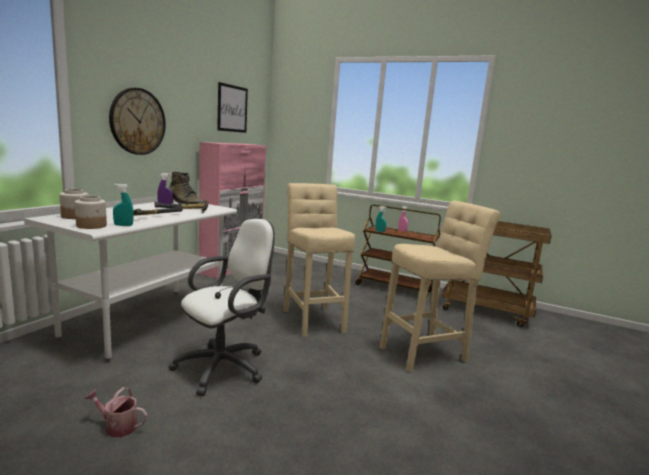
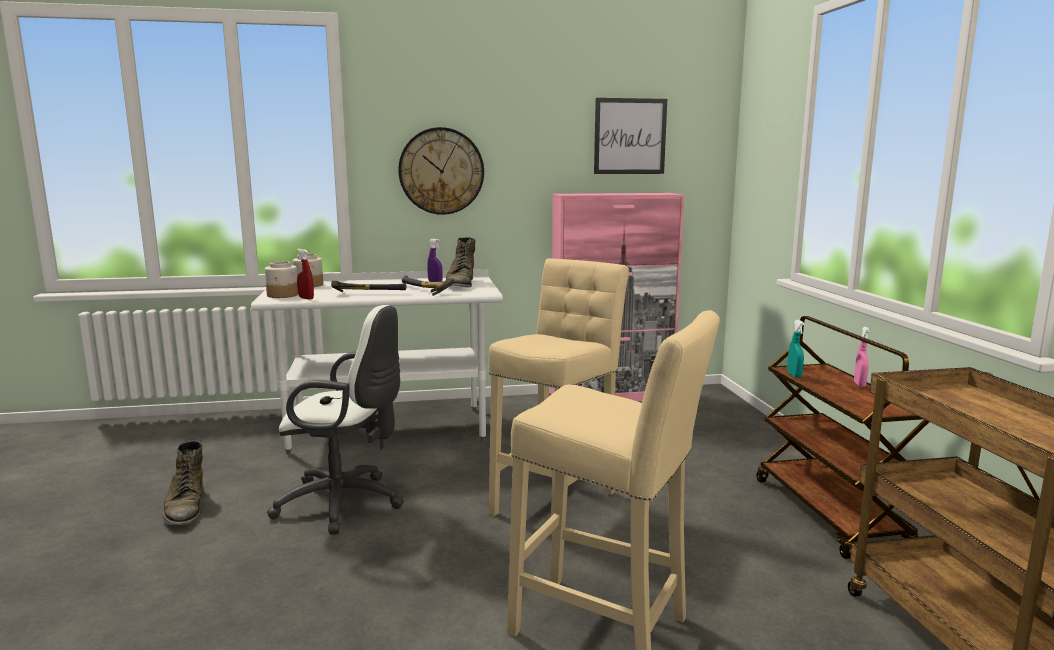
camera: 55 degrees right, 0 degrees up
watering can [84,387,147,437] -> green boot [162,441,203,525]
turquoise spray bottle [113,184,134,226] -> red spray bottle [297,249,314,300]

